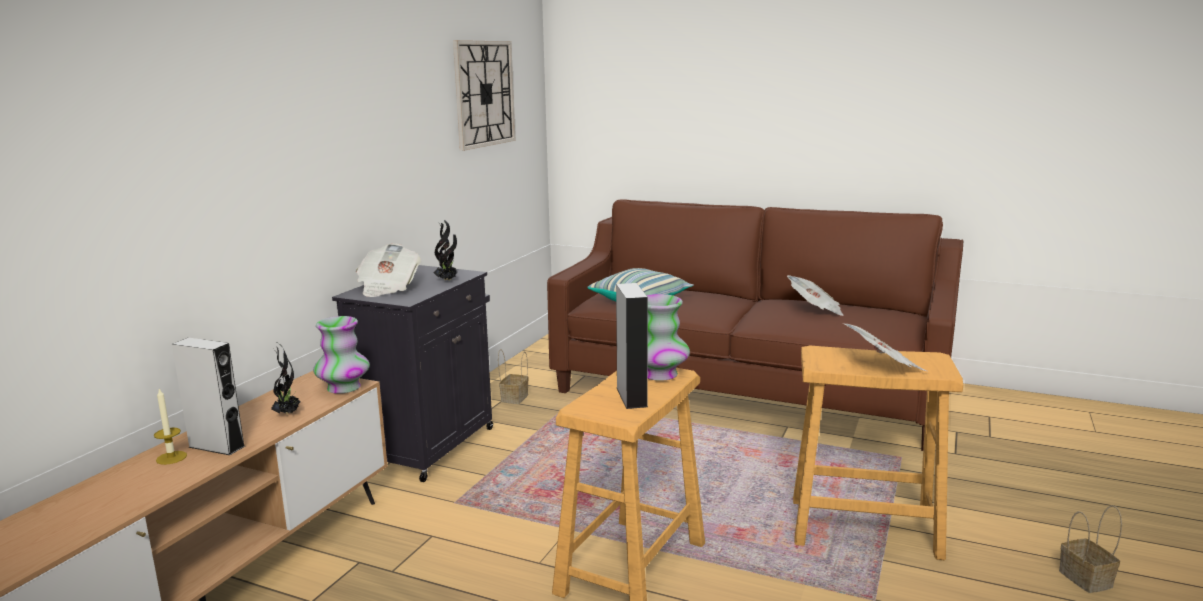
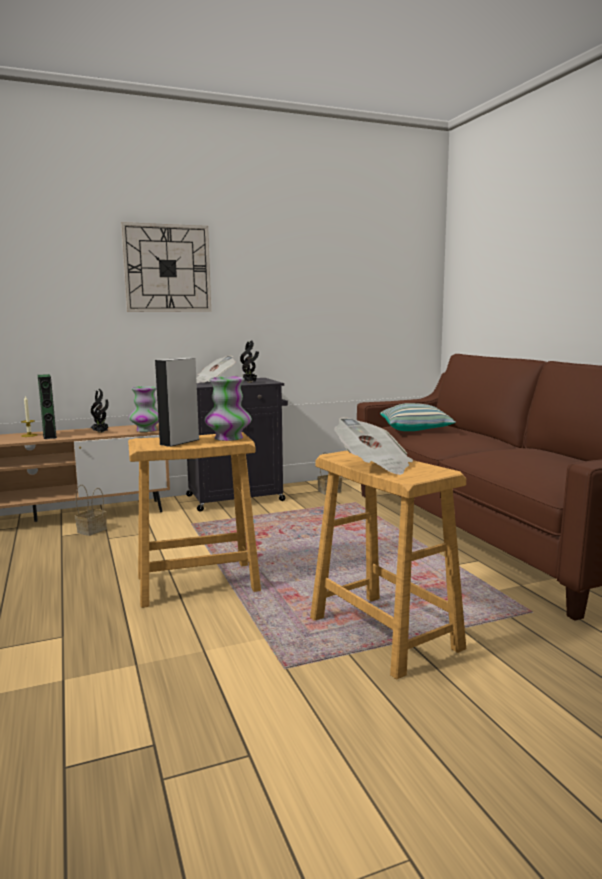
camera: 45 degrees right, 5 degrees down
grey speaker [172,338,245,455] -> green speaker [38,374,57,439]
wall clock [453,40,516,151] -> wall clock moved to [121,222,211,312]
newspaper [787,275,843,316] -> none
basket [1059,505,1122,593] -> basket moved to [75,485,107,536]

